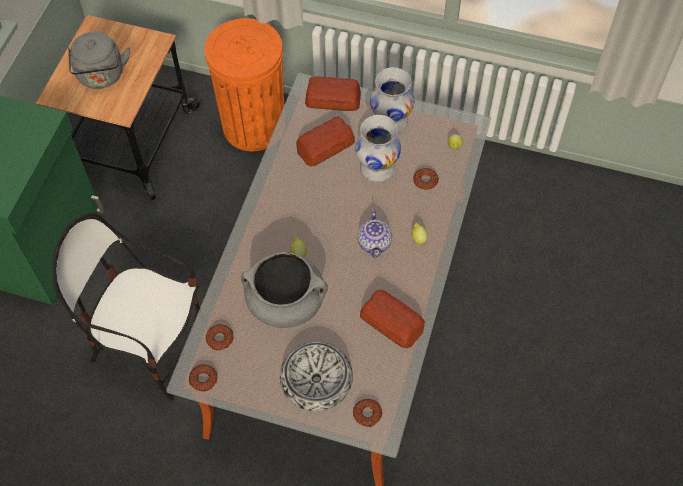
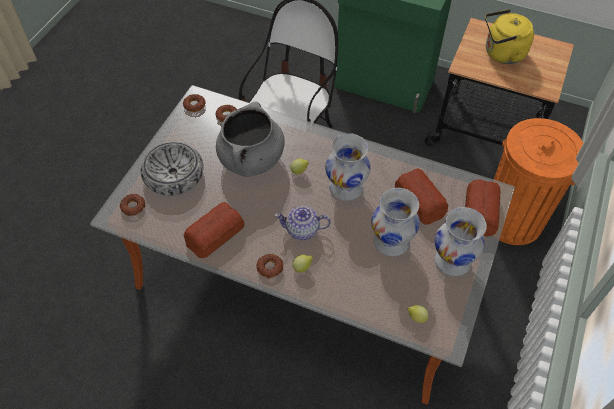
camera: 95 degrees right, 5 degrees down
grey kettle [68,31,130,89] -> yellow kettle [485,9,534,64]
donut [413,168,439,190] -> donut moved to [257,254,284,279]
none -> white vase [325,133,371,201]

